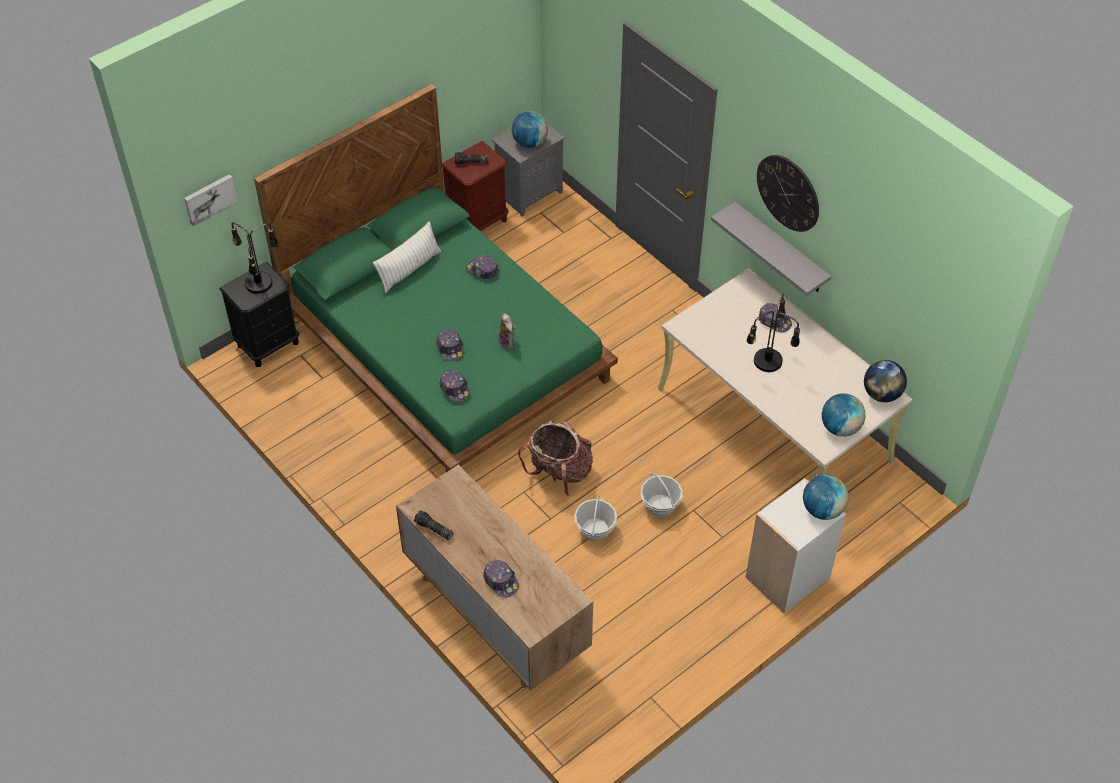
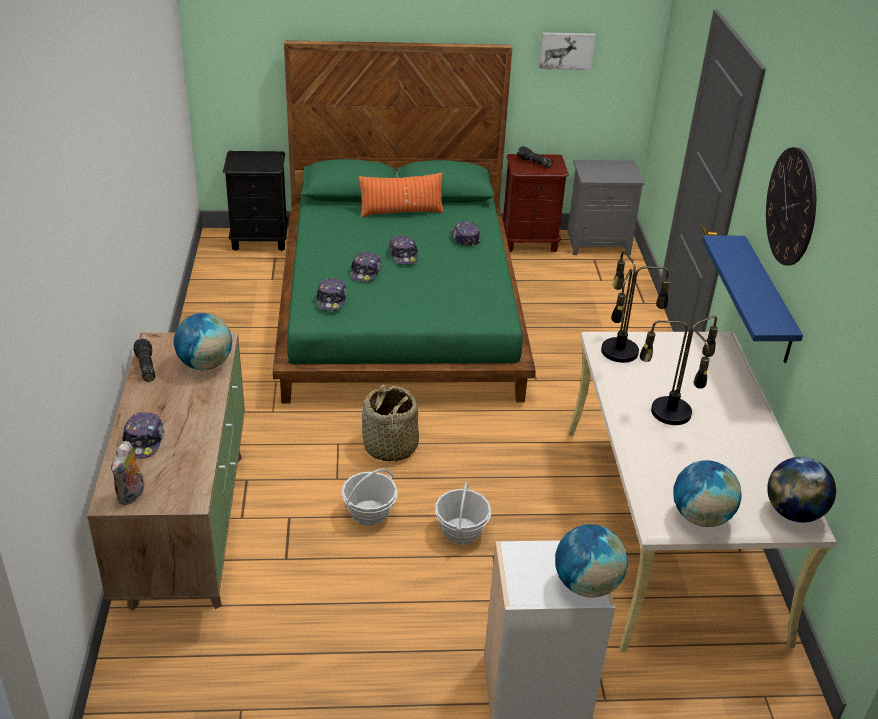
camera: 35 degrees right, 15 degrees down
picture [184,174,238,227] -> picture moved to [539,33,596,70]
table lamp [231,222,278,294] -> table lamp moved to [601,251,670,363]
white pillow [373,221,441,293] -> orange pillow [358,172,444,217]
plush toy [499,313,516,349] -> plush toy moved to [111,441,144,505]
globe [512,111,548,148] -> globe moved to [174,313,232,370]
backpack [518,420,593,496] -> basket [362,385,419,462]
grey shelf [711,202,831,296] -> blue shelf [702,235,803,363]
cap [757,303,792,333] -> cap moved to [389,236,418,265]

